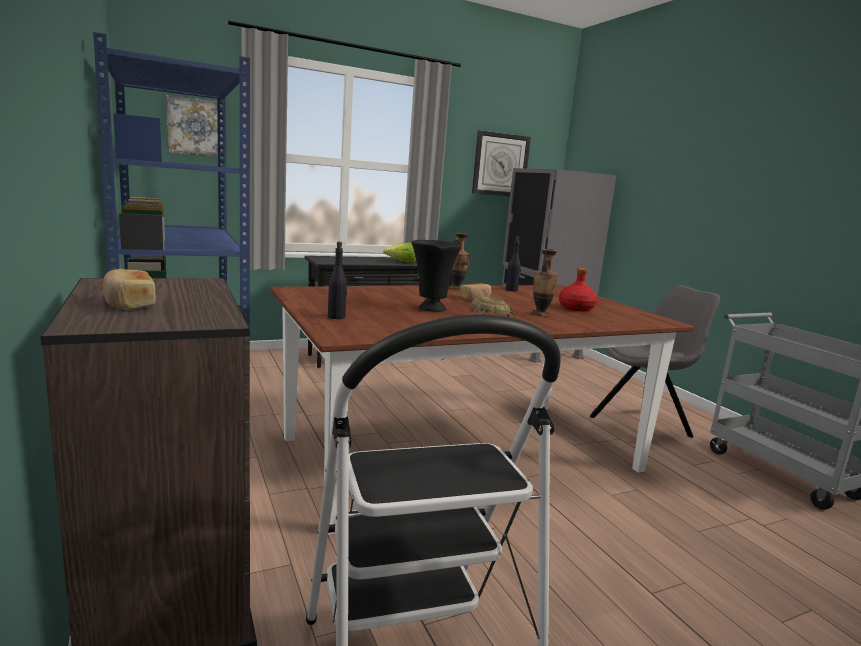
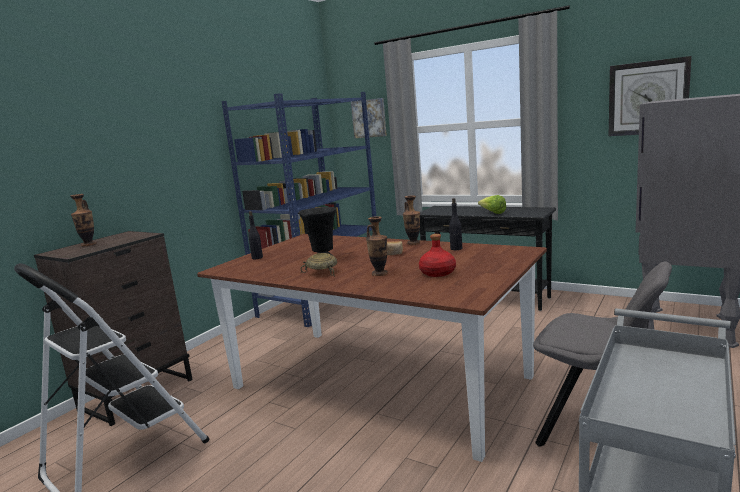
camera: 60 degrees right, 0 degrees up
bread [103,269,156,310] -> vase [70,194,97,246]

